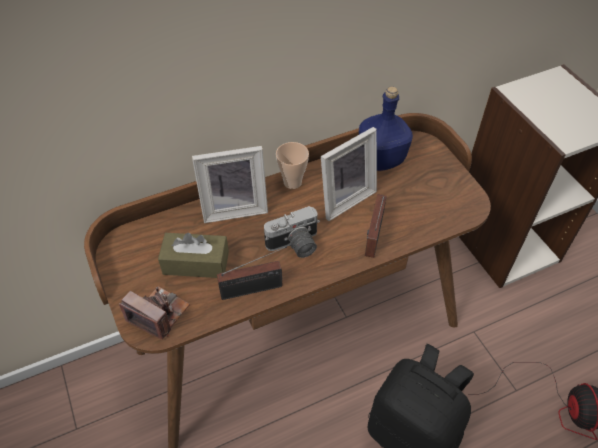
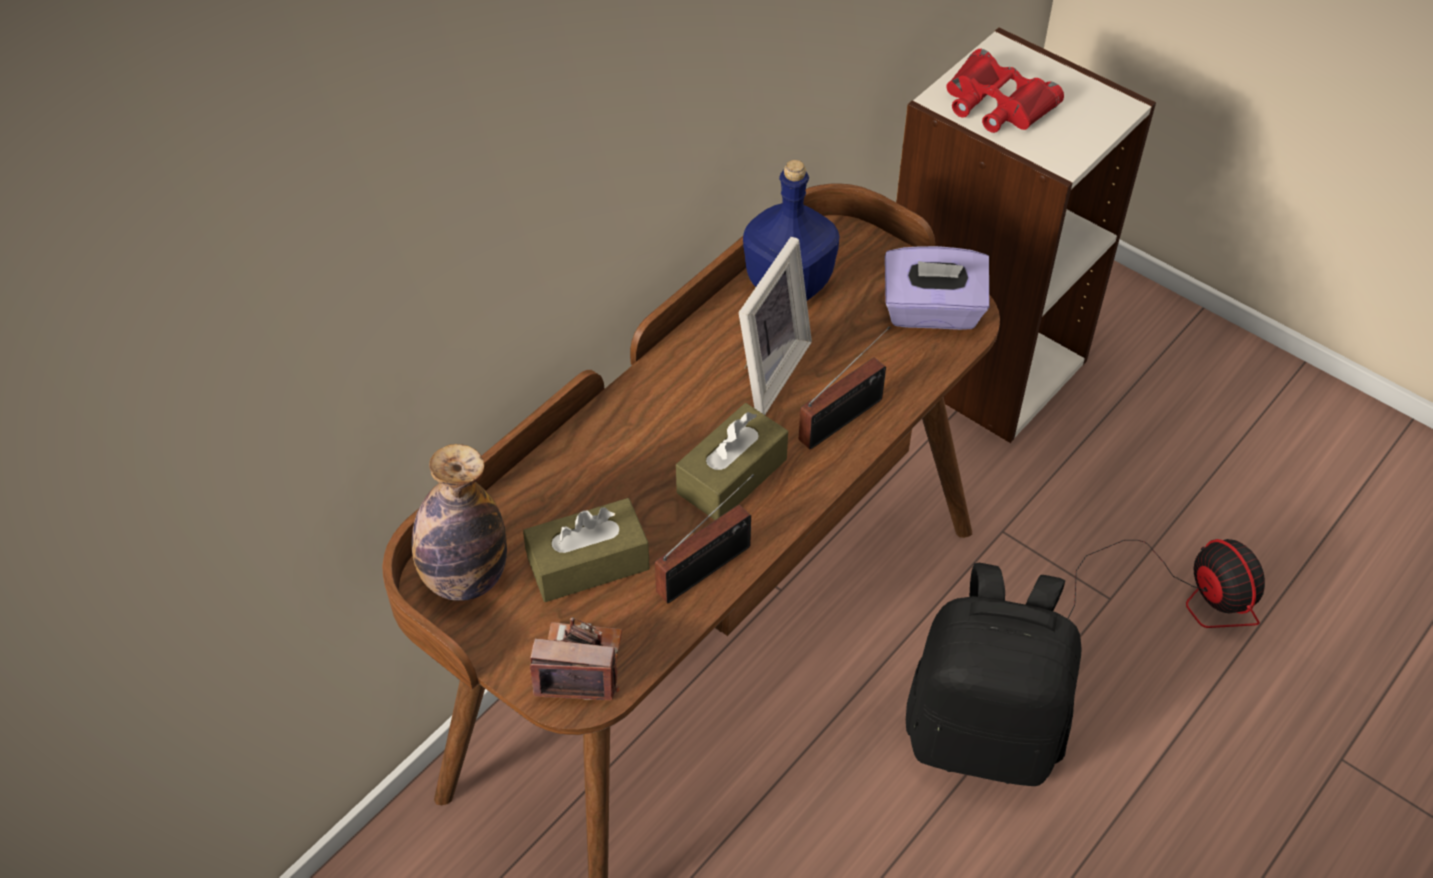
camera: 25 degrees left, 0 degrees up
picture frame [192,146,268,223] -> none
camera [264,206,320,258] -> brown tissue box [676,403,788,520]
cup [276,142,309,189] -> none
radio [365,194,387,258] -> radio turned 120 degrees counterclockwise [799,326,891,449]
none -> bottle [412,444,507,601]
none -> purple tissue box [885,246,989,330]
none -> red binoculars [946,49,1064,133]

